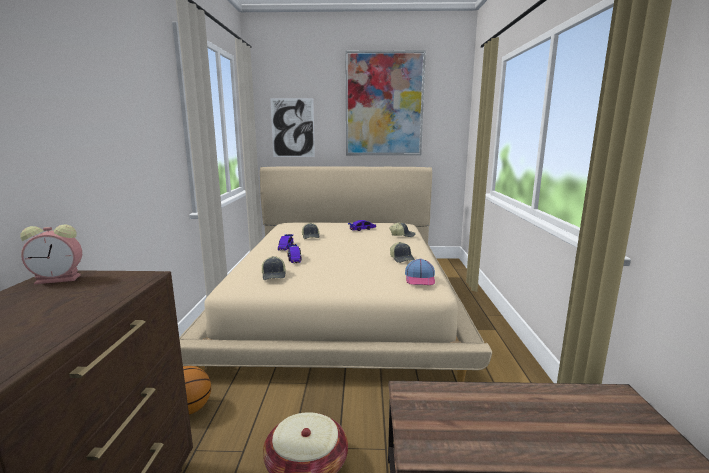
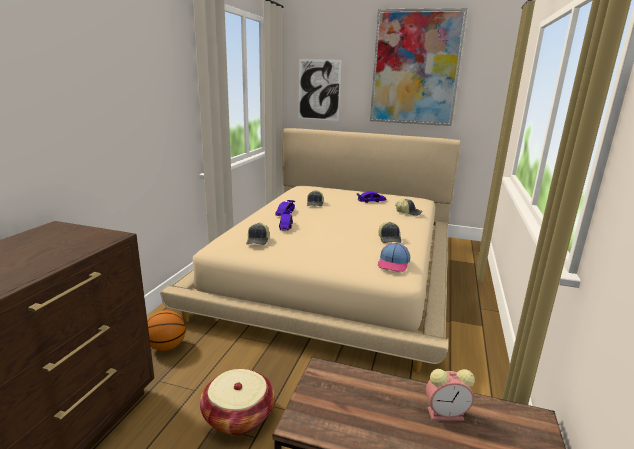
camera: 15 degrees right, 5 degrees up
alarm clock [20,224,82,284] -> alarm clock moved to [426,369,475,421]

